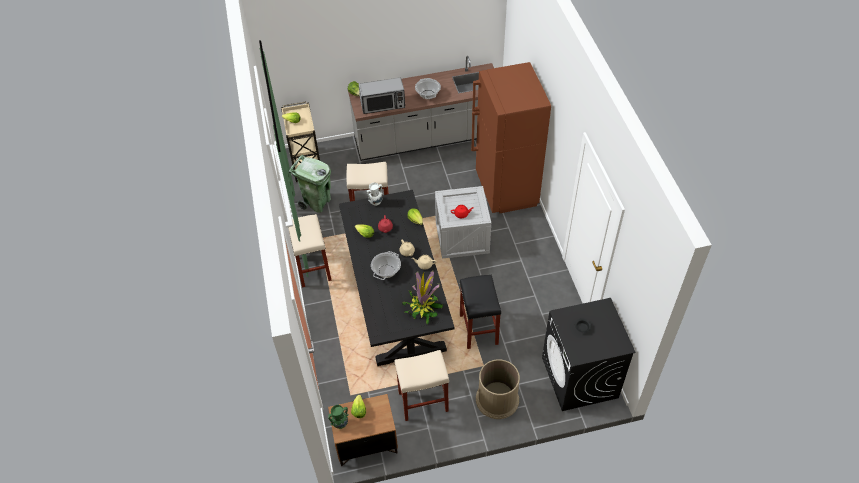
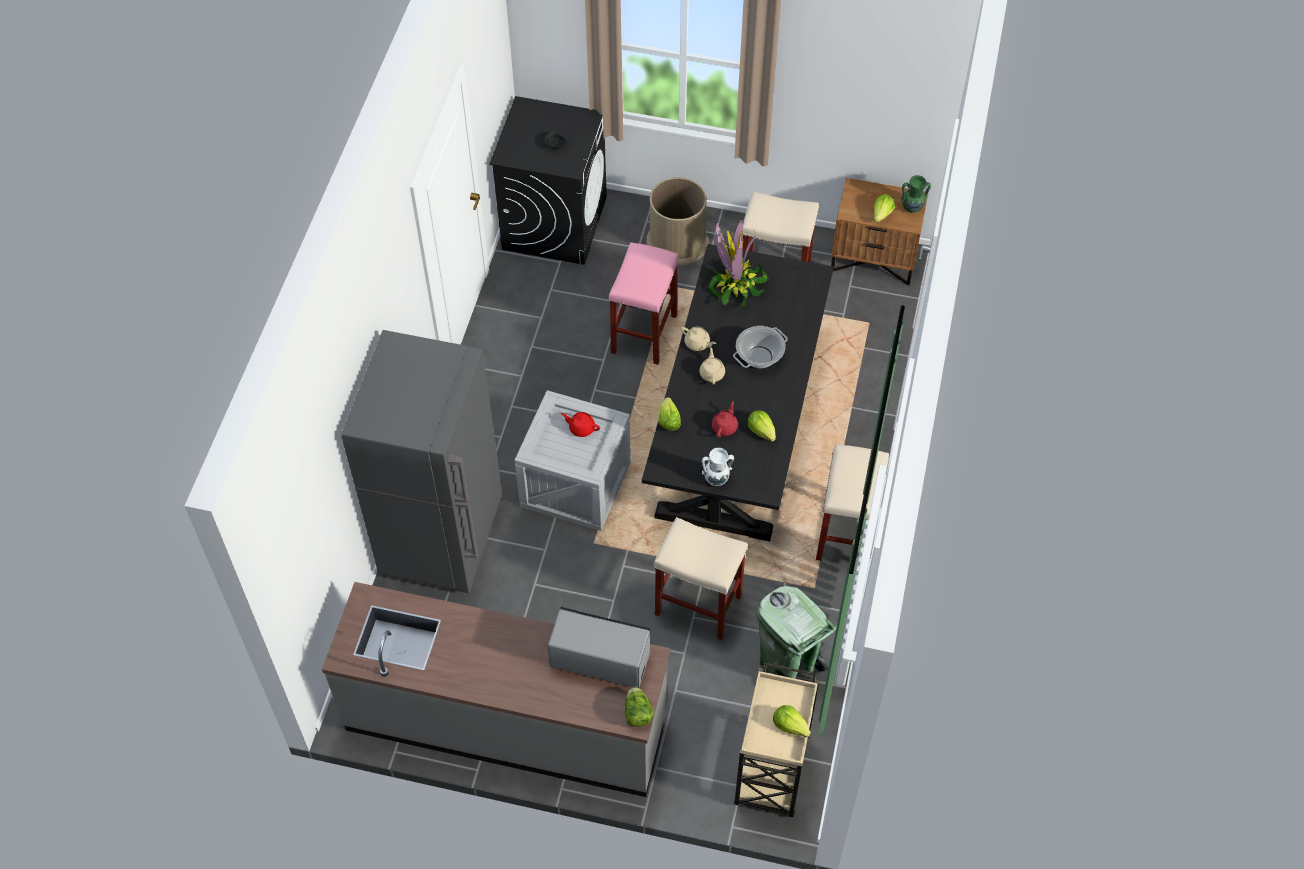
camera: 155 degrees left, 5 degrees up
cooking pot [415,78,441,99] -> none
black stool [460,275,501,349] -> pink stool [608,242,679,365]
brown fridge [471,62,551,213] -> grey fridge [341,330,502,594]

